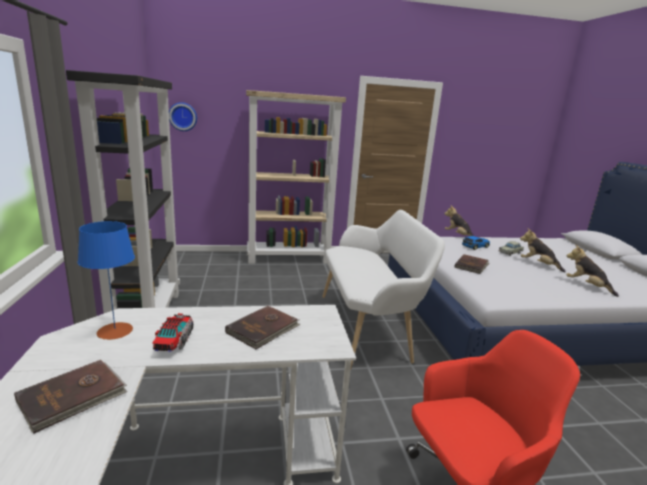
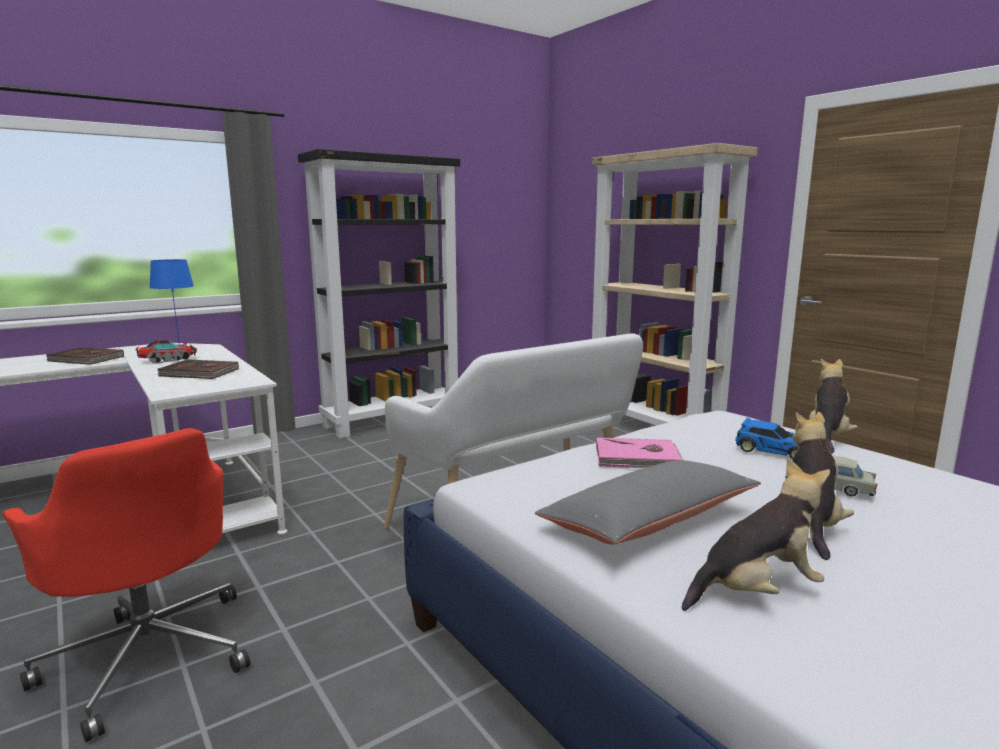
camera: 65 degrees right, 5 degrees down
wall clock [169,102,197,131] -> none
brown book [454,254,490,274] -> pink book [596,438,683,468]
plush toy [566,245,619,297] -> plush toy turned 45 degrees clockwise [682,458,830,611]
none -> grey pillow [535,460,761,544]

